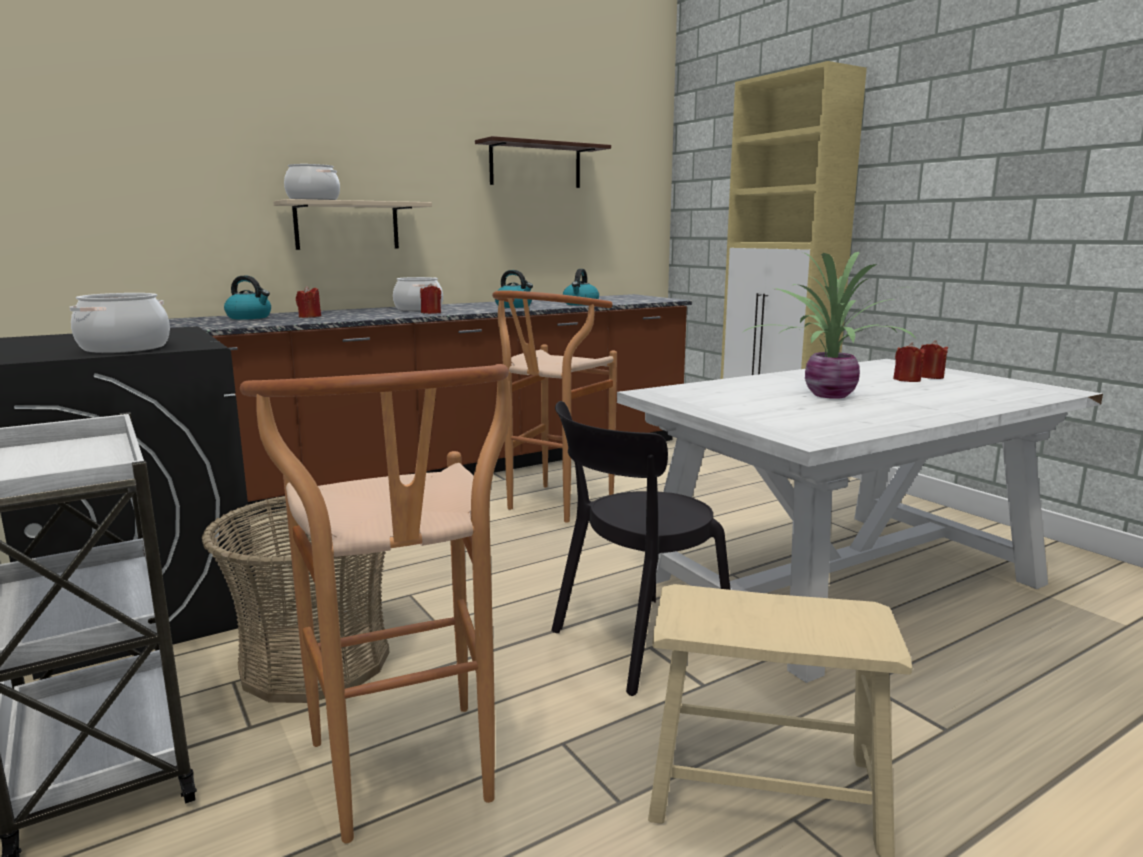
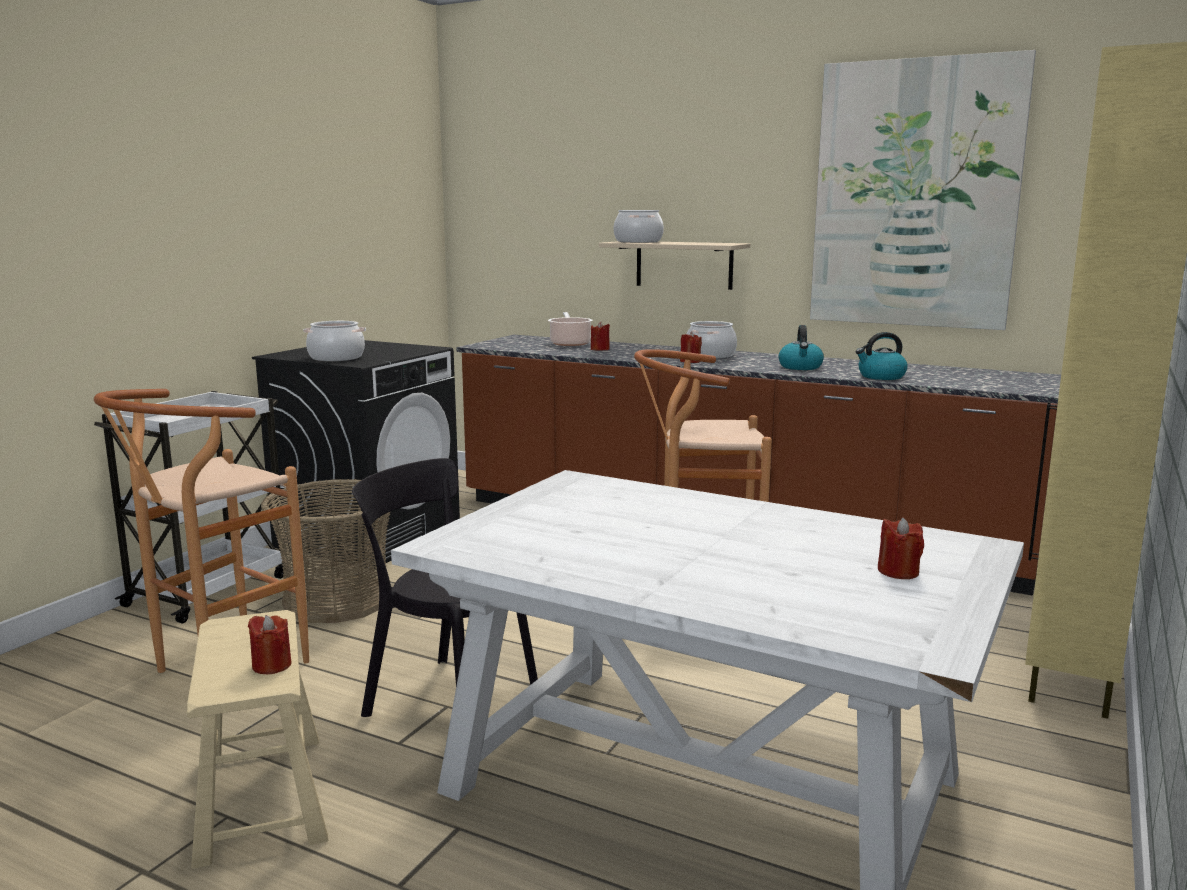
camera: 60 degrees right, 0 degrees up
kettle [224,276,271,319] -> cooking pot [548,312,593,346]
shelf [475,136,611,188] -> picture [810,50,1036,330]
potted plant [743,252,915,399] -> none
red candle [893,343,925,382] -> red candle moved to [248,615,292,674]

